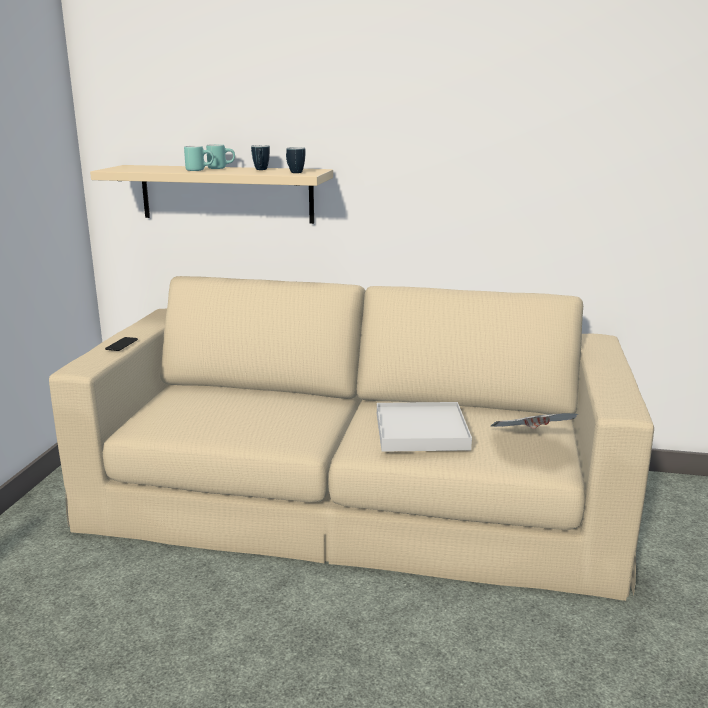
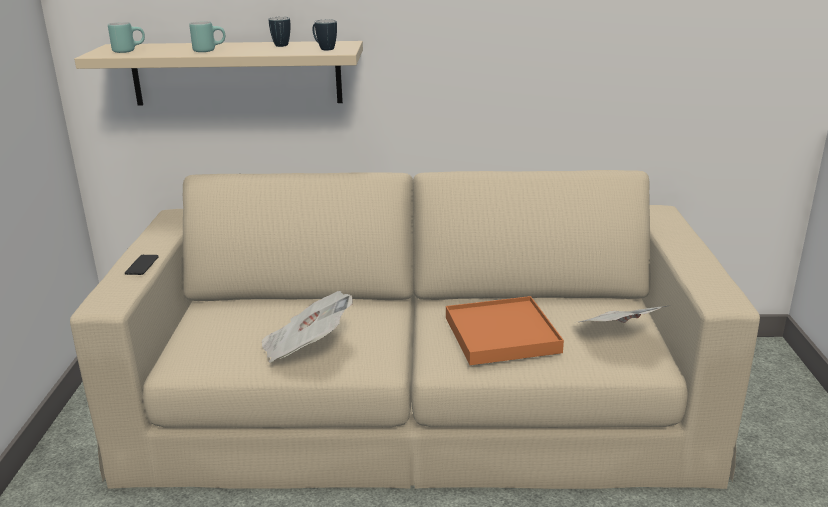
camera: 10 degrees left, 5 degrees up
turquoise mug [206,144,235,169] -> turquoise mug moved to [108,22,145,53]
white tray [377,402,472,452] -> orange tray [446,296,564,365]
none -> newspaper [261,291,353,363]

